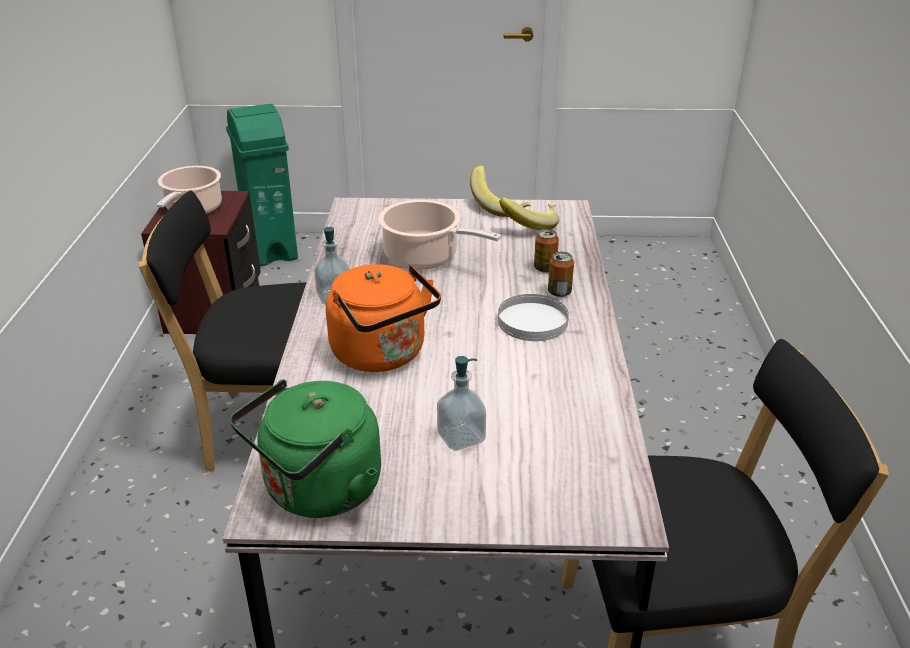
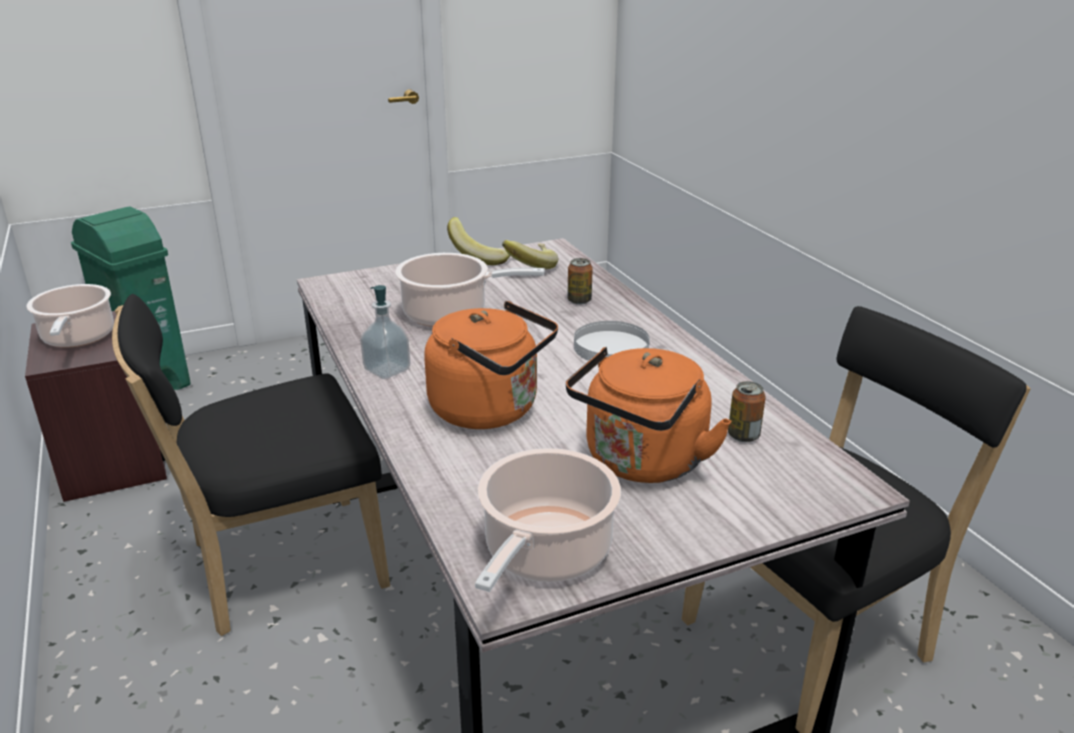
camera: 25 degrees left, 5 degrees down
green kettle [230,379,381,518] -> cooking pot [475,448,621,592]
soap dispenser [437,356,486,451] -> orange kettle [566,347,732,483]
can [548,252,574,297] -> can moved to [728,381,766,442]

